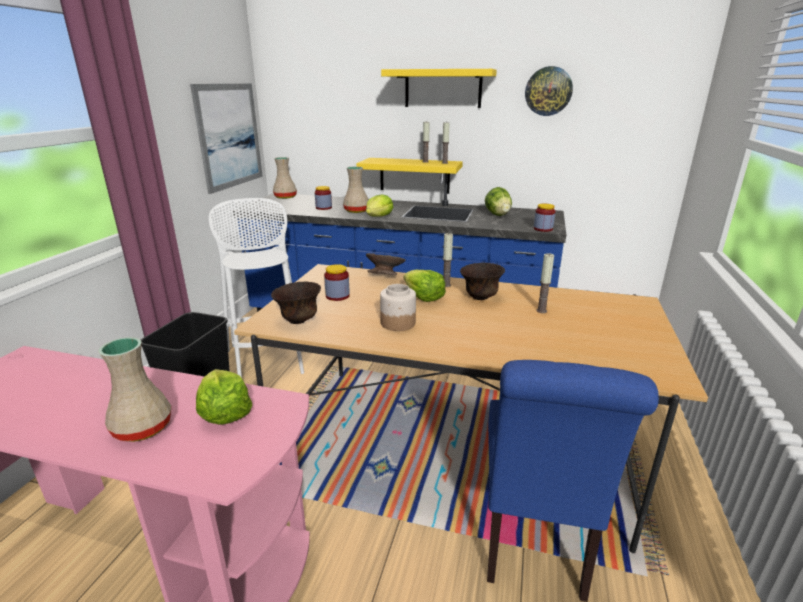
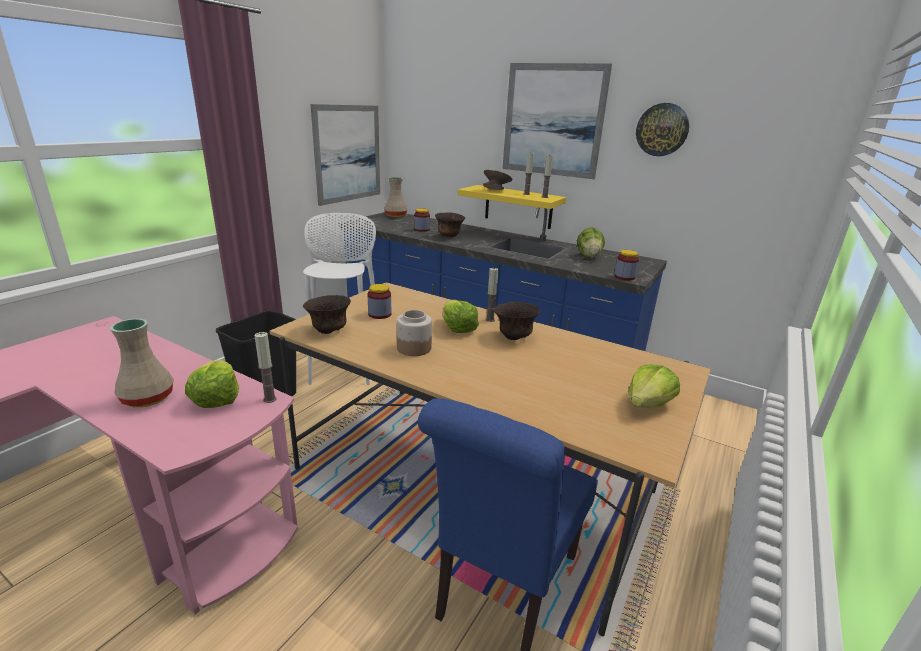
camera: 15 degrees right, 0 degrees up
beige vase [343,166,368,213] -> brown bowl [435,213,465,237]
lettuce [366,194,393,217] -> lettuce moved to [628,364,680,408]
grey bowl [366,253,406,275] -> grey bowl moved to [483,170,513,190]
yellow shelf [381,69,497,108] -> picture [503,63,612,179]
candle [536,253,554,313] -> candle moved to [255,332,277,403]

